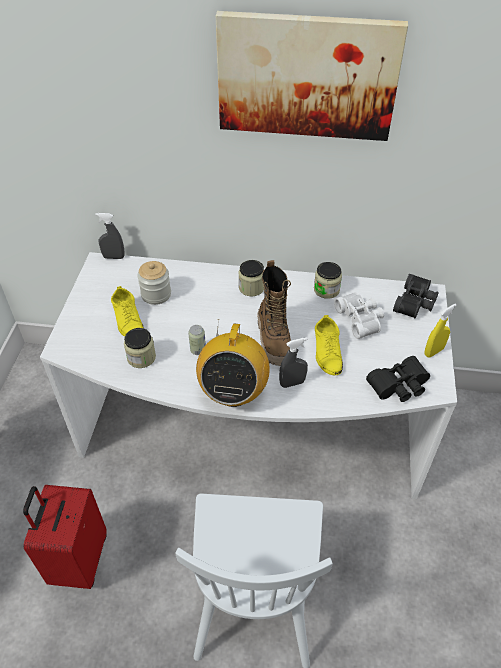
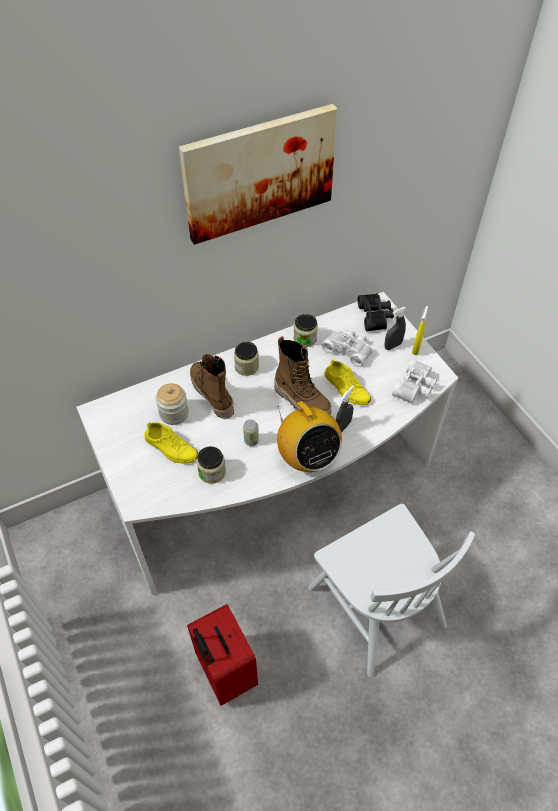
camera: 35 degrees left, 5 degrees up
grey spray bottle [95,213,124,259] -> grey spray bottle moved to [384,307,406,350]
black binoculars [366,356,430,402] -> white binoculars [392,359,437,404]
none -> boot [190,354,234,419]

